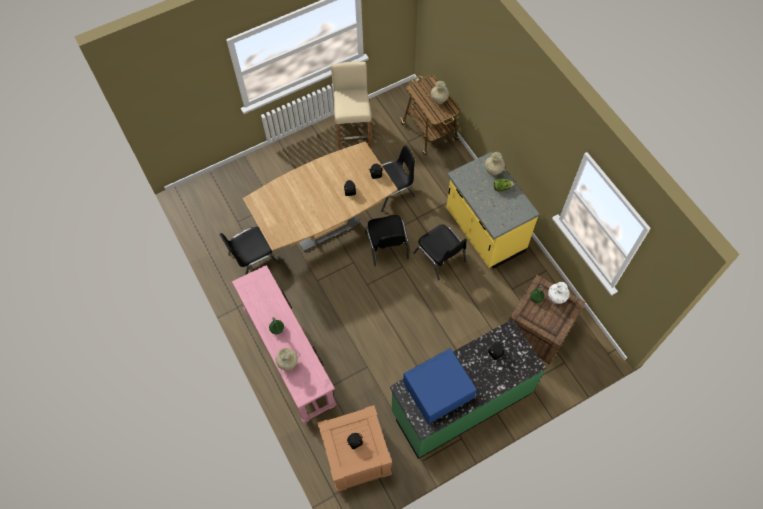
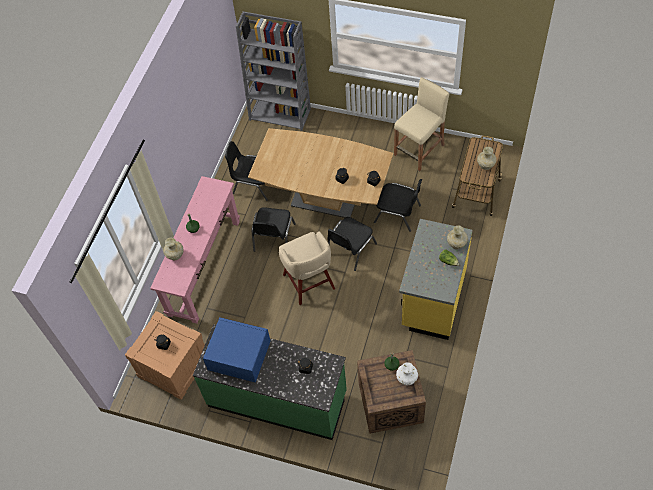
camera: 50 degrees right, 5 degrees down
black chair [413,224,467,281] -> black chair moved to [252,207,296,252]
none -> grey bookcase [236,11,311,131]
none -> beige stool [279,231,335,305]

